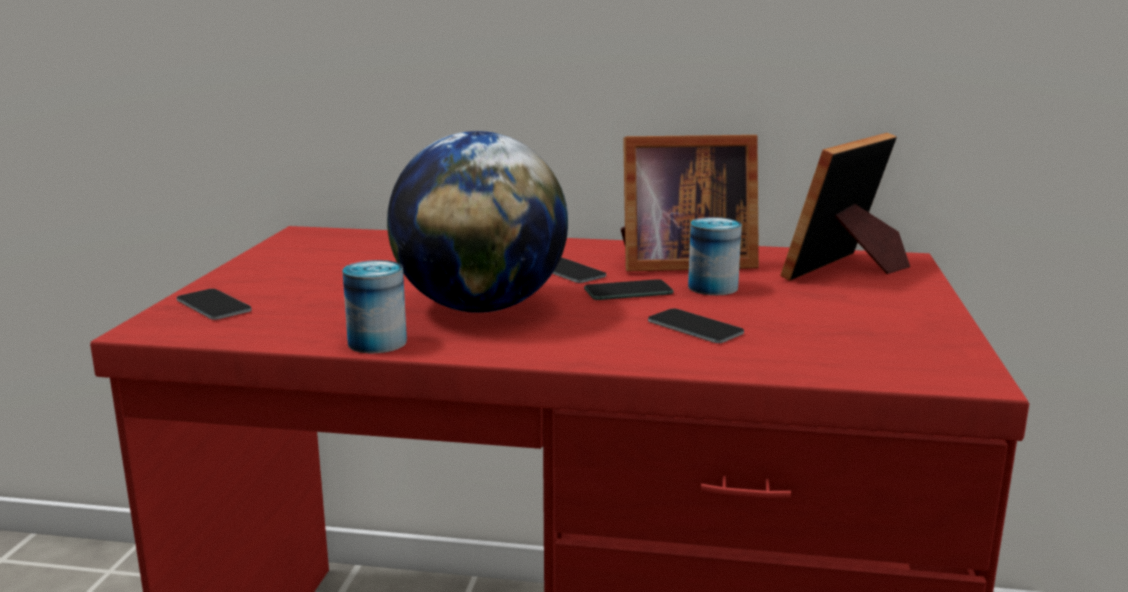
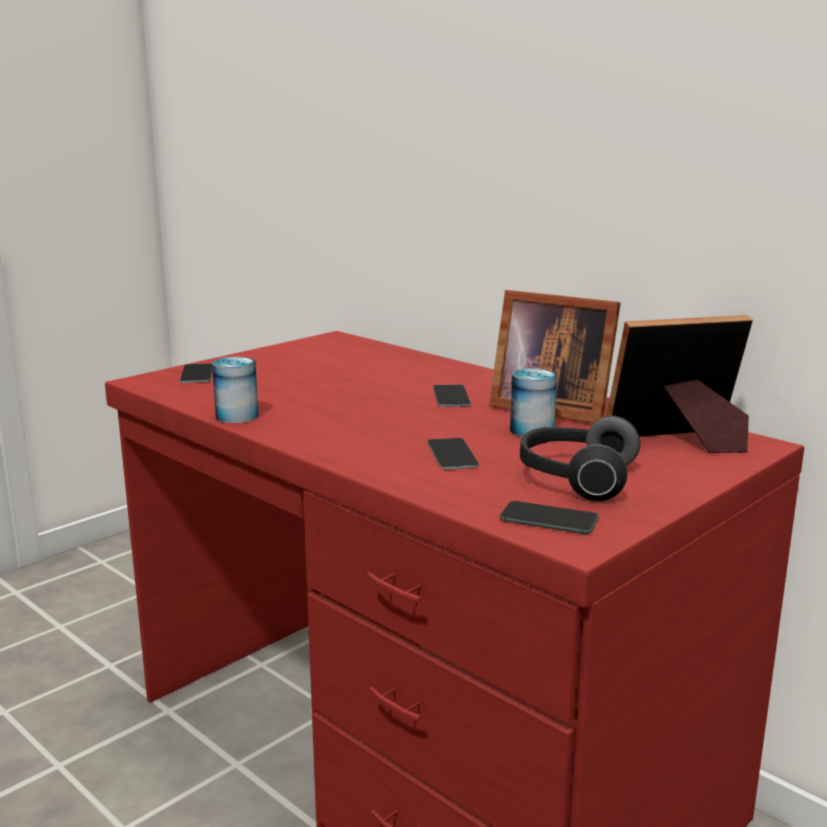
camera: 35 degrees right, 0 degrees up
globe [387,131,568,313] -> none
phone [584,279,674,300] -> phone moved to [499,501,599,534]
none -> headphones [520,416,640,501]

